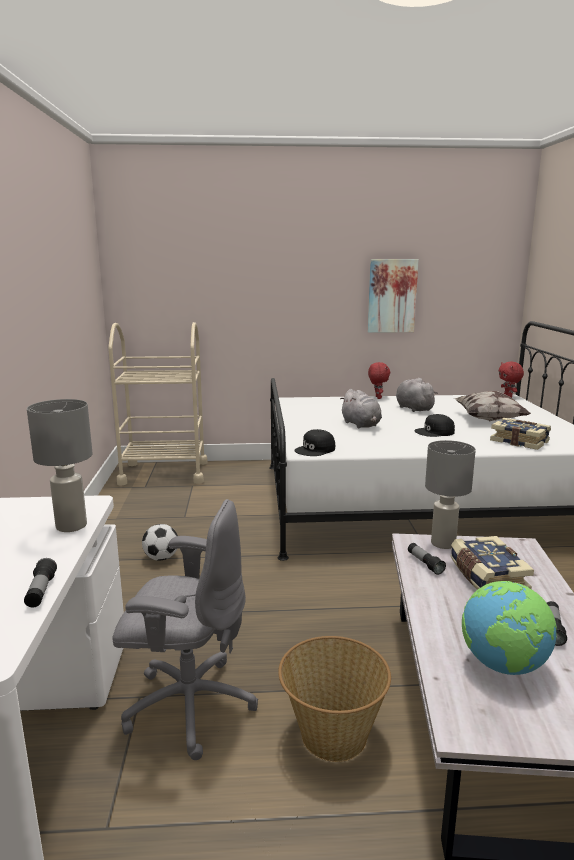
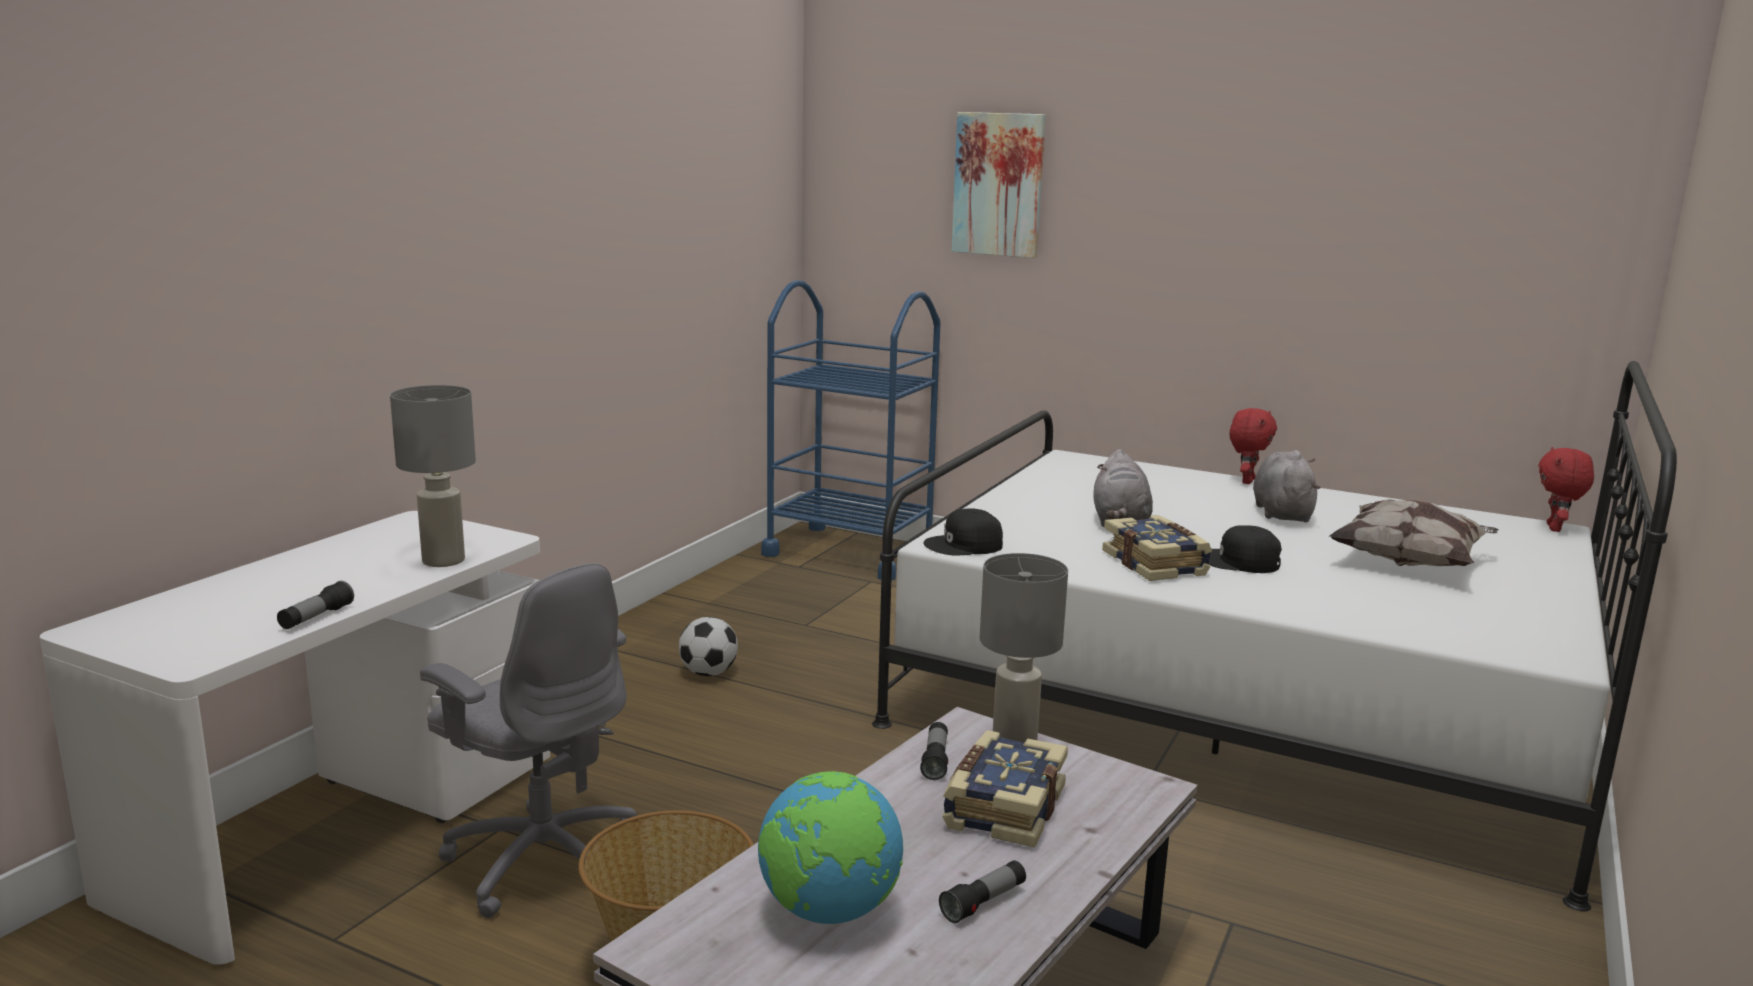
camera: 30 degrees right, 0 degrees up
beige cart [108,322,208,485] -> blue cart [761,280,941,581]
picture [368,259,419,333] -> picture moved to [951,112,1046,258]
book [490,418,551,450] -> book moved to [1102,515,1212,581]

